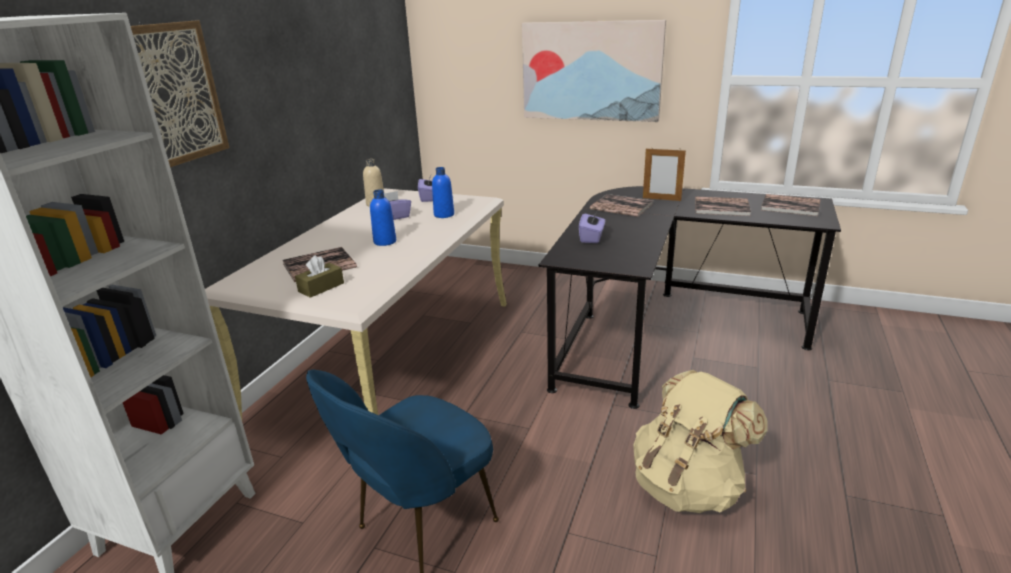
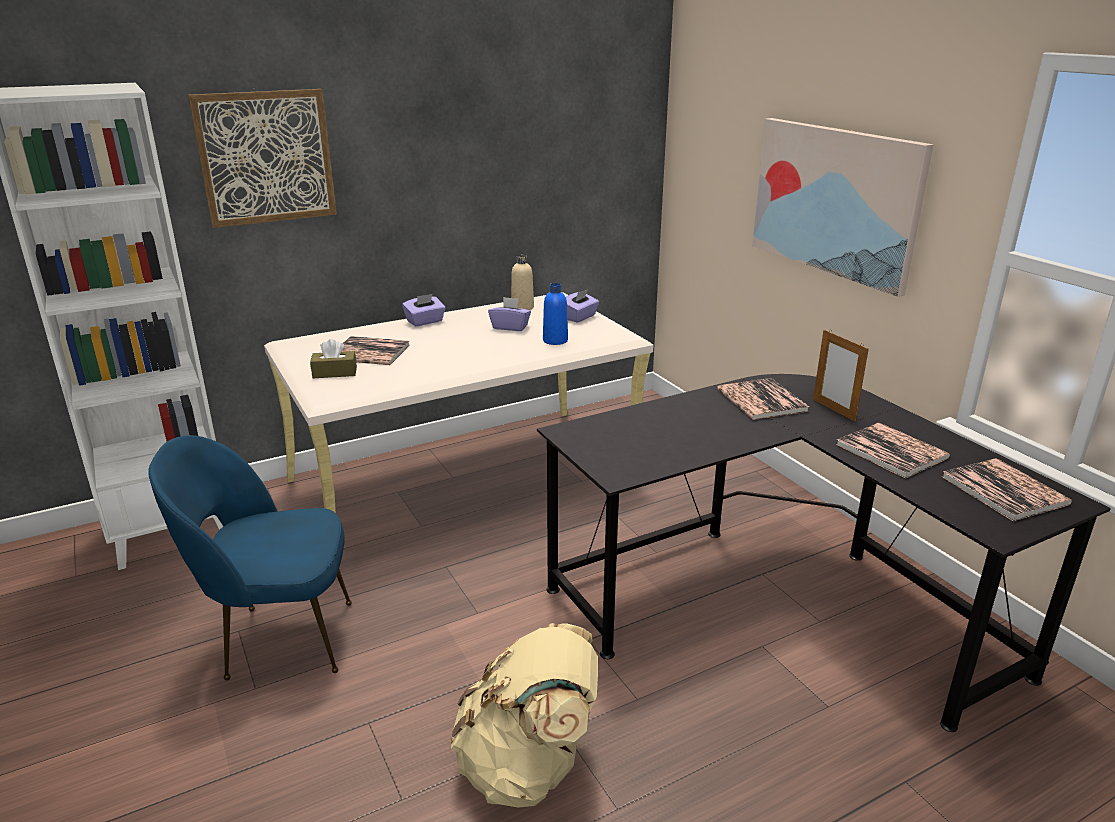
camera: 40 degrees right, 0 degrees up
blue bottle [370,190,396,246] -> none
purple tissue box [579,210,605,243] -> purple tissue box moved to [402,294,446,326]

